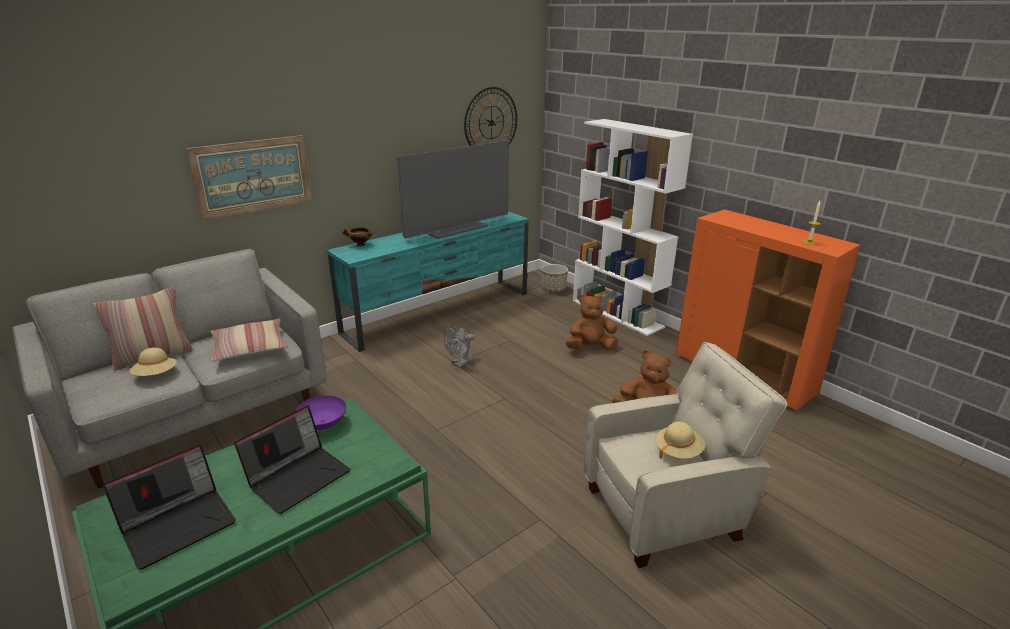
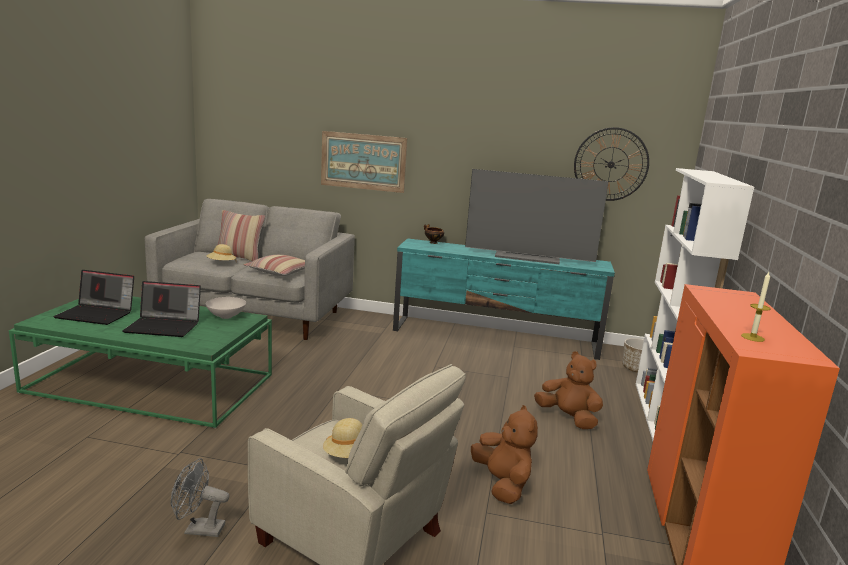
camera: 50 degrees right, 10 degrees down
purple bowl [295,396,346,430] -> white bowl [206,297,246,319]
grey fan [444,324,474,368] -> grey fan moved to [171,458,229,537]

